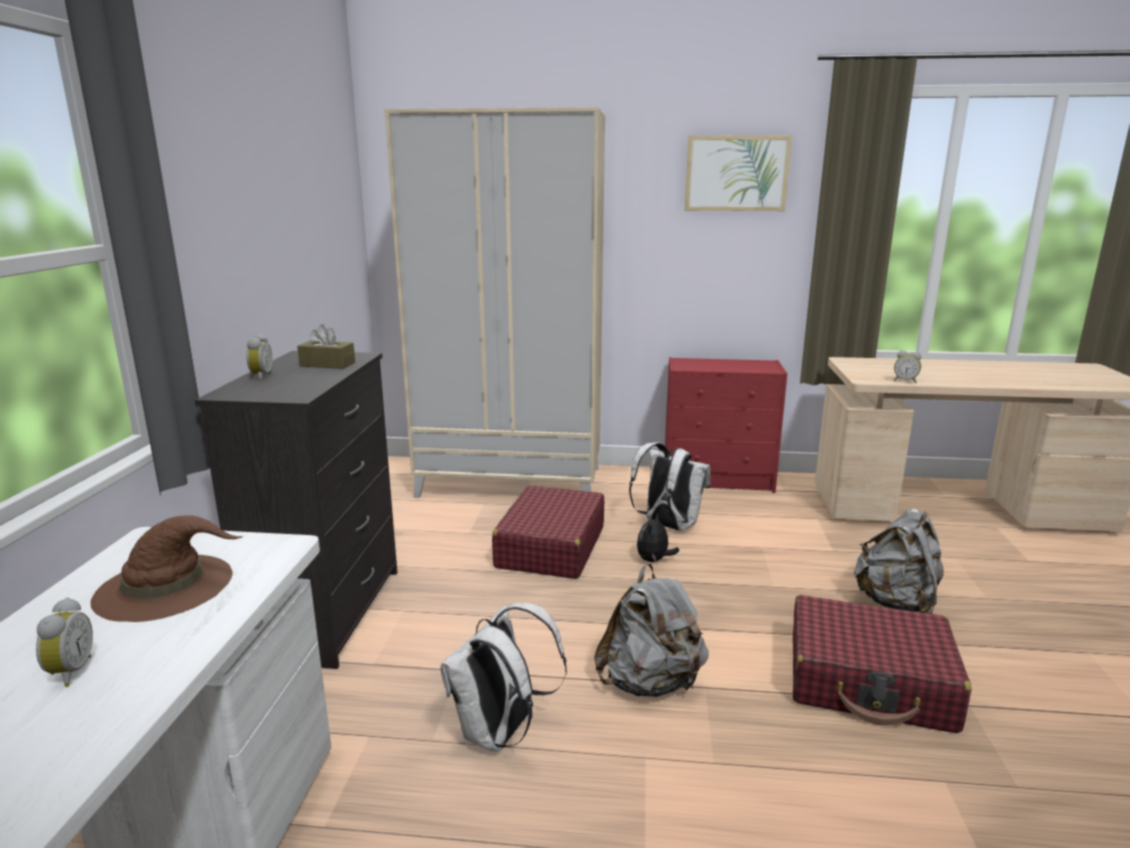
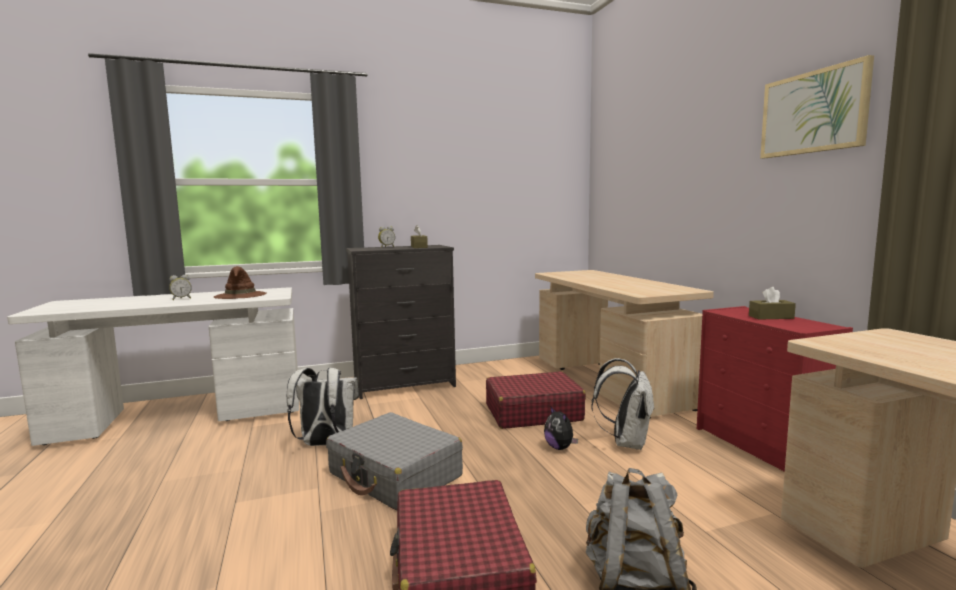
camera: 65 degrees right, 10 degrees down
beige wardrobe [384,107,605,498] -> beige desk [535,270,714,418]
grey backpack [594,564,708,697] -> grey suitcase [326,412,463,510]
plush toy [637,512,679,562] -> plush toy turned 120 degrees counterclockwise [544,407,578,450]
alarm clock [894,350,921,383] -> none
none -> brown tissue box [749,287,796,320]

